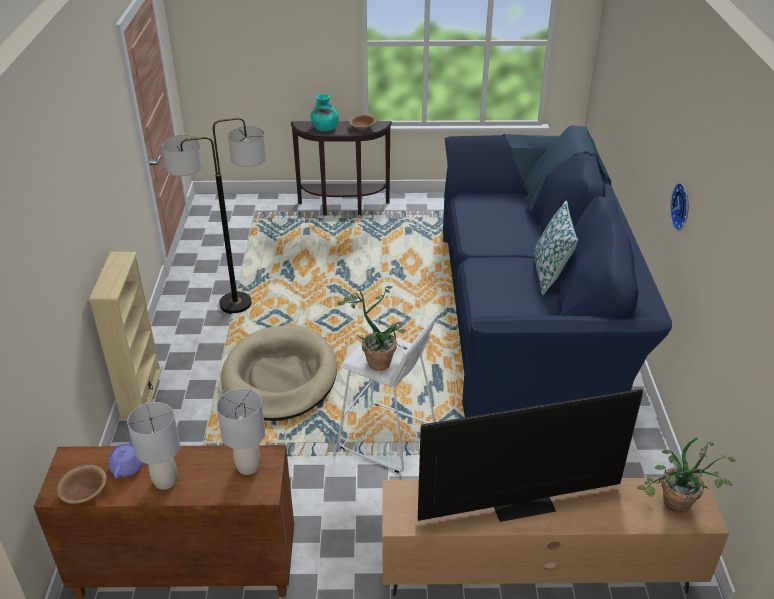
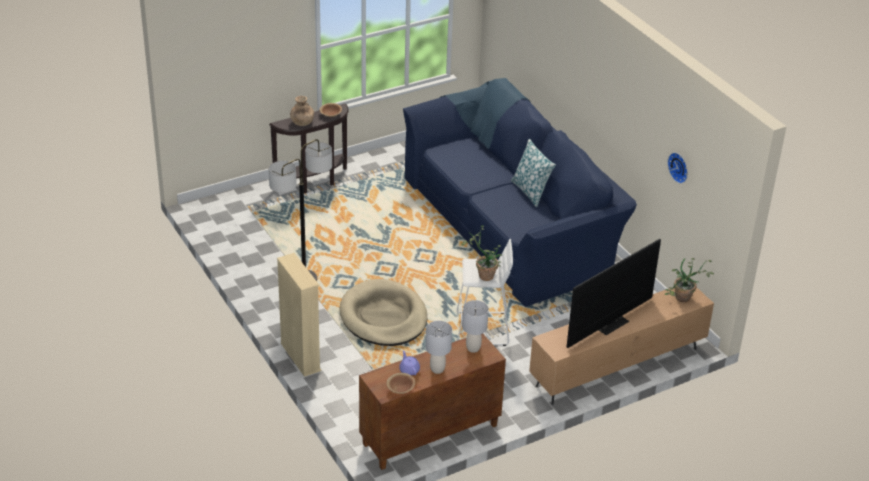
camera: 30 degrees left, 0 degrees up
turquoise vase [310,94,339,131] -> brown vase [290,96,314,126]
wall clock [670,183,689,231] -> wall clock moved to [668,152,688,184]

